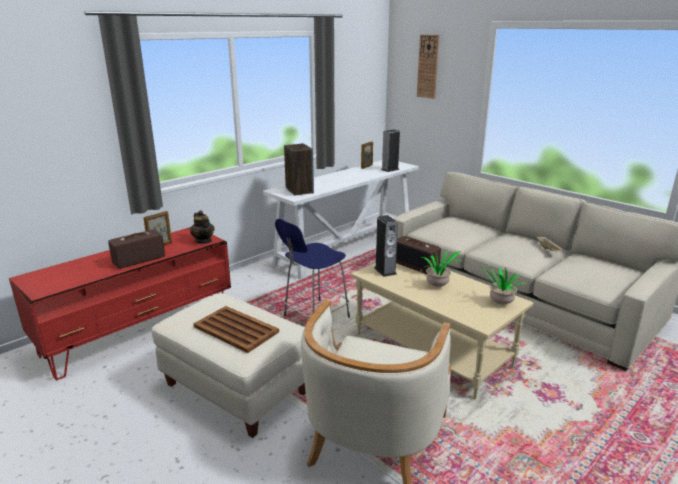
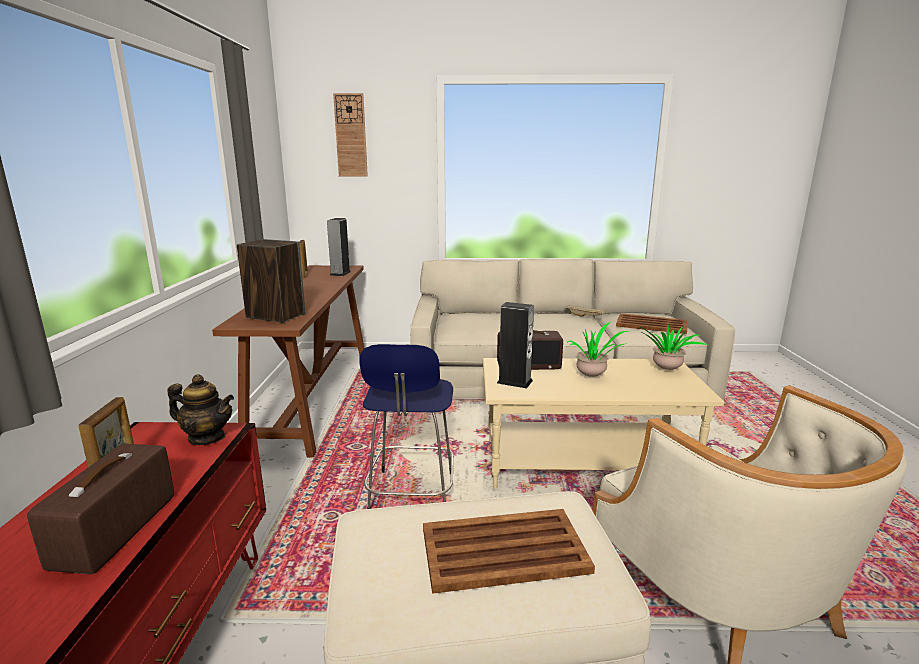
camera: 45 degrees left, 5 degrees down
white console table [263,160,419,279] -> brown console table [212,265,365,458]
none -> brown tray [616,313,687,334]

